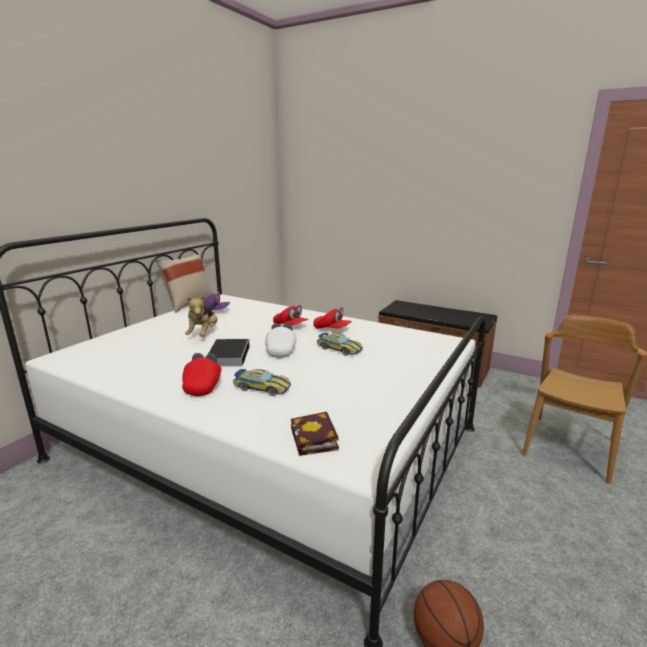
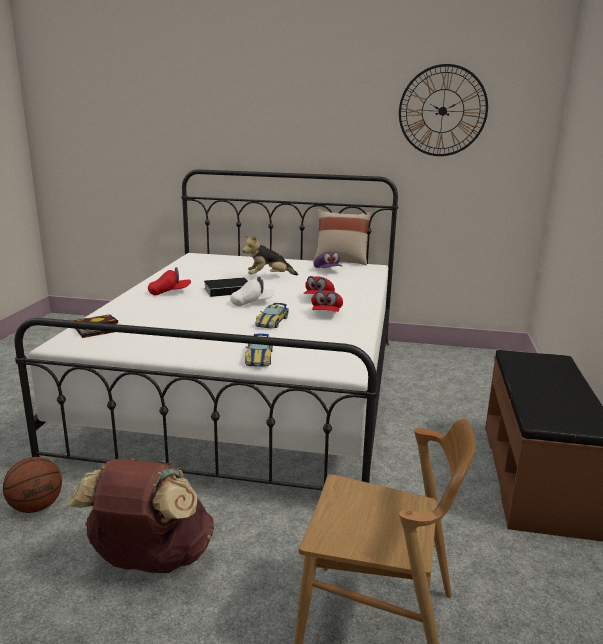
camera: 70 degrees right, 0 degrees up
toy car [233,369,291,396] -> toy car moved to [245,333,273,366]
none -> brown backpack [68,458,214,573]
none -> wall clock [399,64,488,156]

